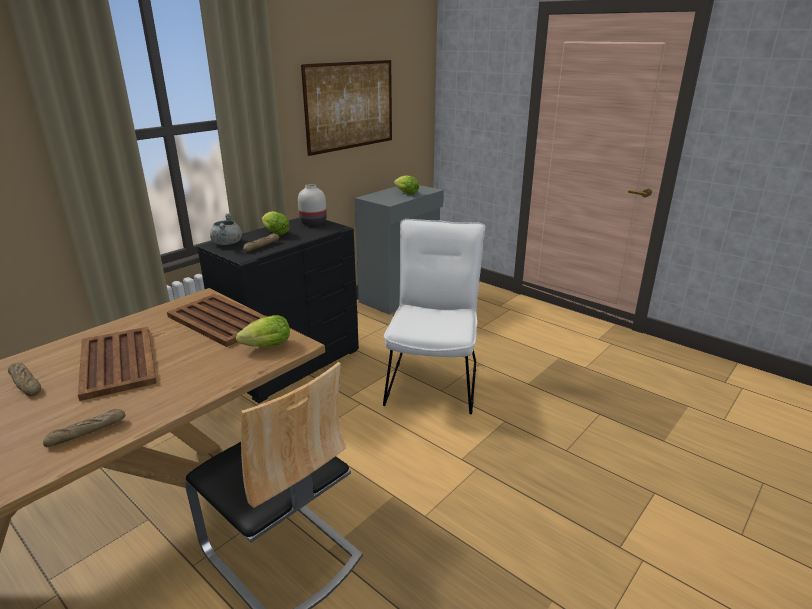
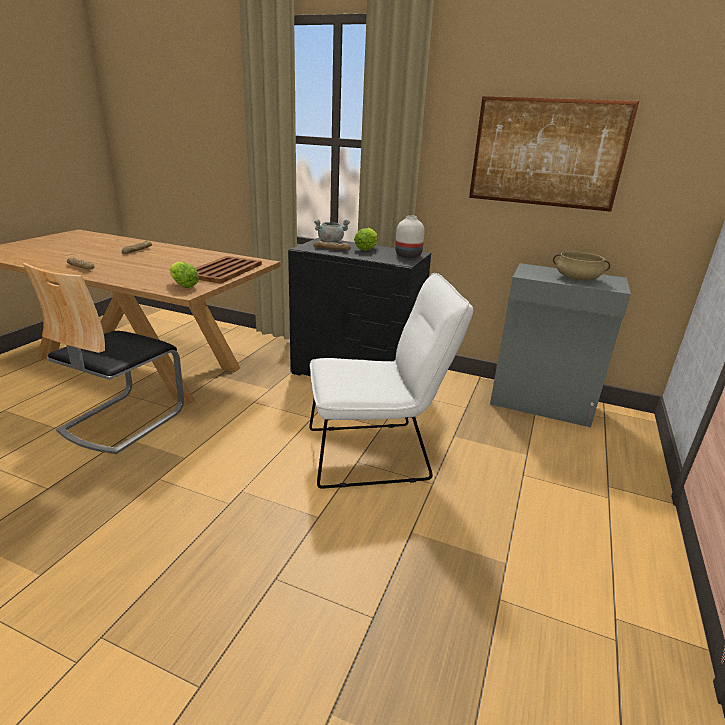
camera: 70 degrees right, 0 degrees up
brown tray [78,327,157,401] -> none
lettuce [394,175,419,194] -> beige cooking pot [553,251,610,280]

